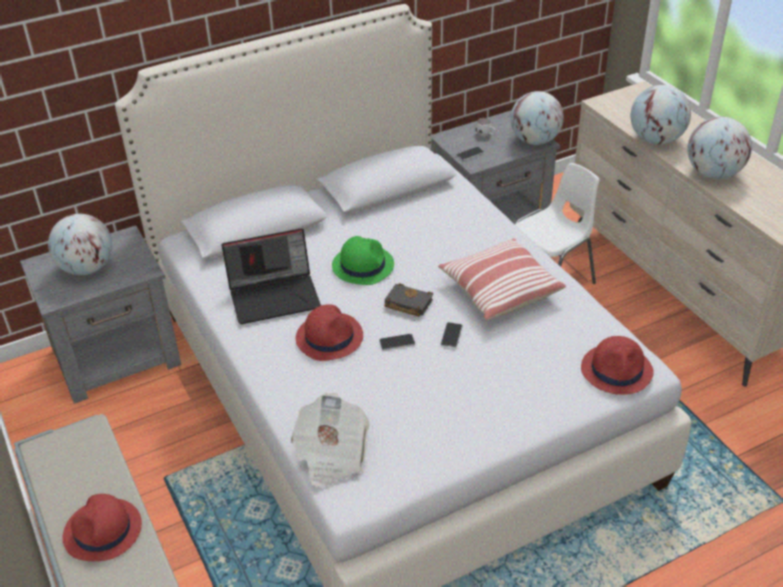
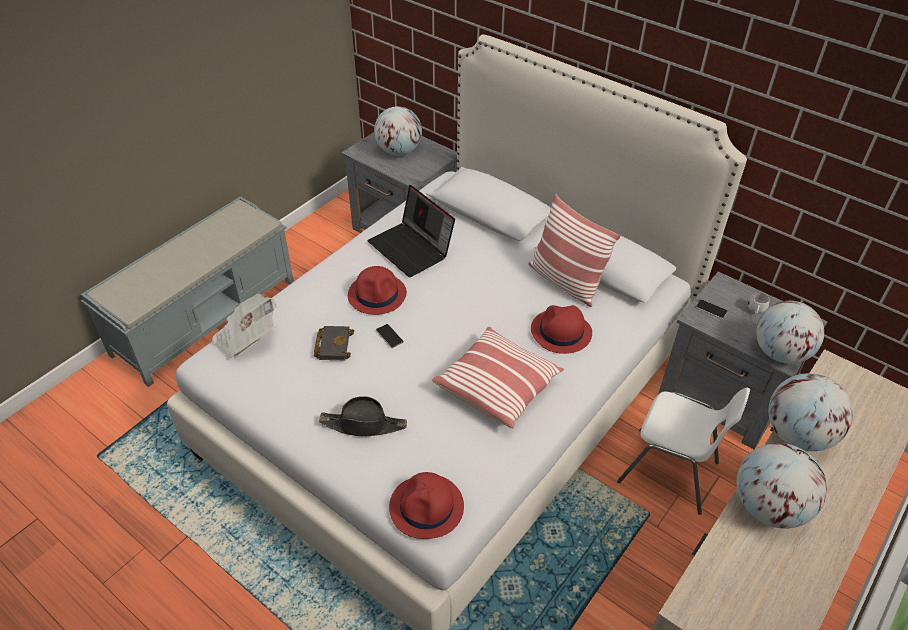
camera: 65 degrees right, 5 degrees up
red hat [63,494,142,561] -> red hat moved to [531,305,592,354]
green hat [332,236,394,285] -> none
black book [384,283,433,317] -> black book moved to [314,326,354,360]
phone [441,322,463,347] -> none
none -> black hat [319,396,407,436]
none -> pillow [528,194,621,307]

